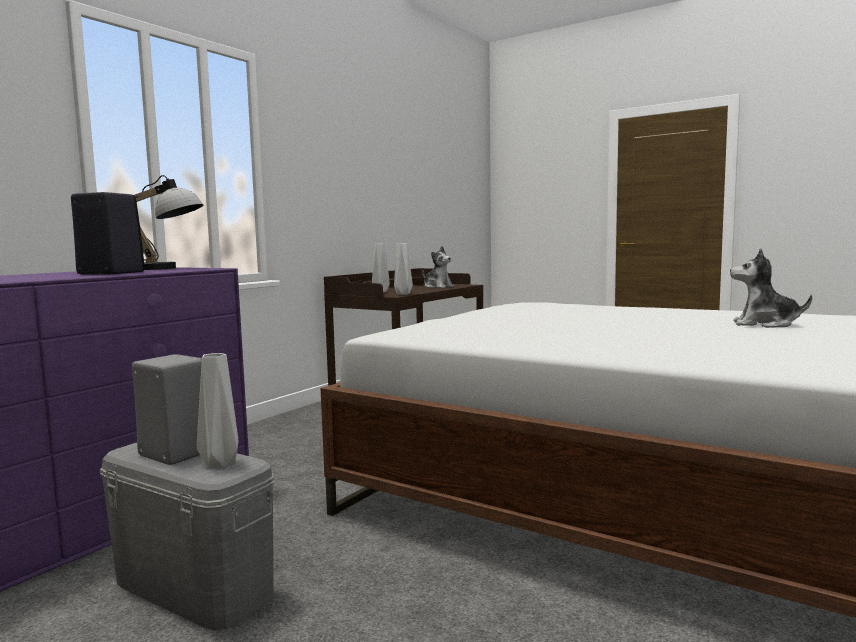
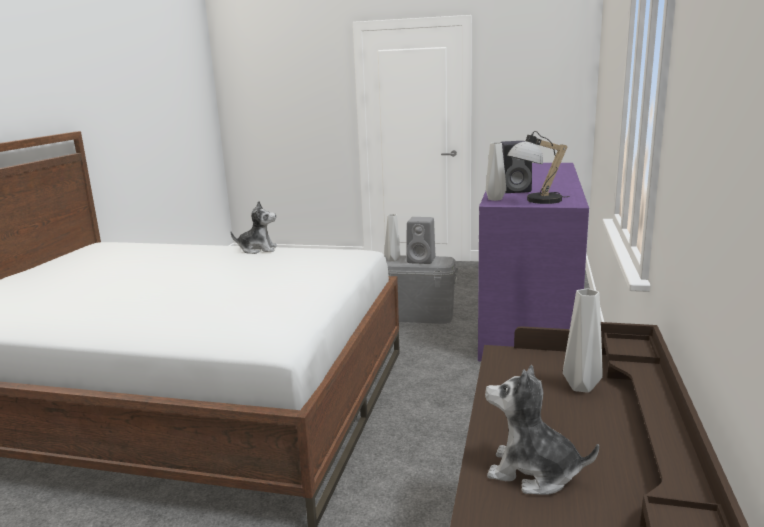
camera: 160 degrees right, 10 degrees up
grey vase [394,243,413,295] -> grey vase moved to [486,142,506,201]
plush toy [730,248,812,328] -> plush toy moved to [231,201,277,254]

